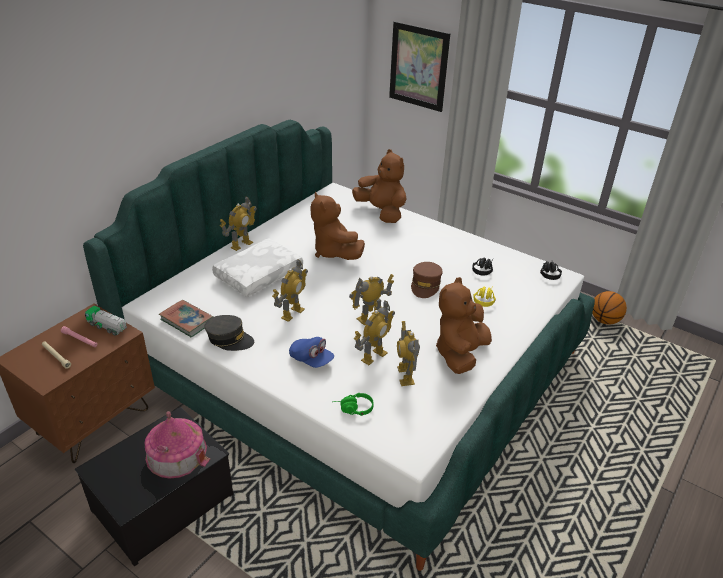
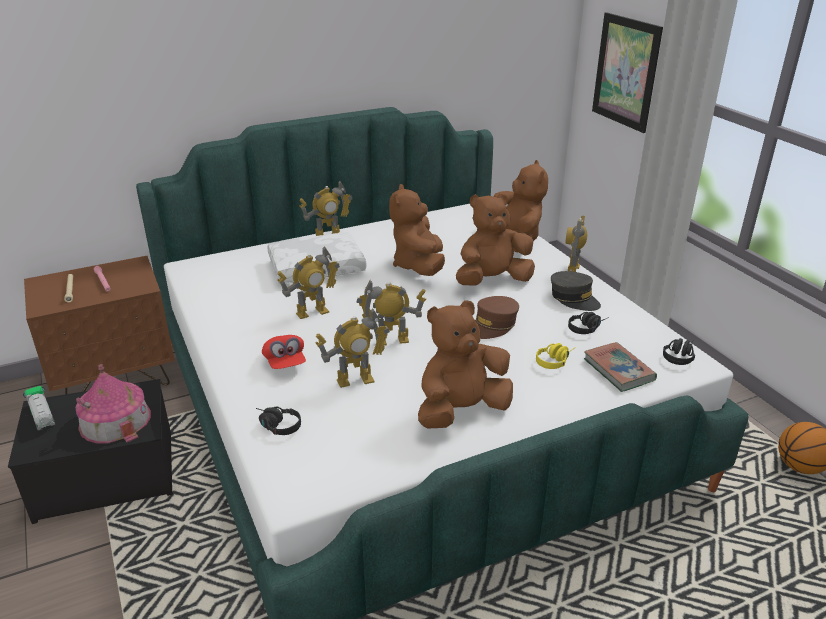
camera: 30 degrees right, 5 degrees down
toy truck [85,306,127,336] -> toy truck moved to [23,386,55,431]
book [159,300,214,337] -> book moved to [584,342,657,392]
grey cap [205,315,254,351] -> grey cap moved to [551,271,601,311]
blue cap [289,337,334,368] -> red cap [262,335,306,369]
green headphones [333,393,374,416] -> black headphones [256,407,301,435]
toy robot [397,321,420,386] -> toy robot moved to [566,216,587,272]
none -> brown plush toy [456,193,535,286]

